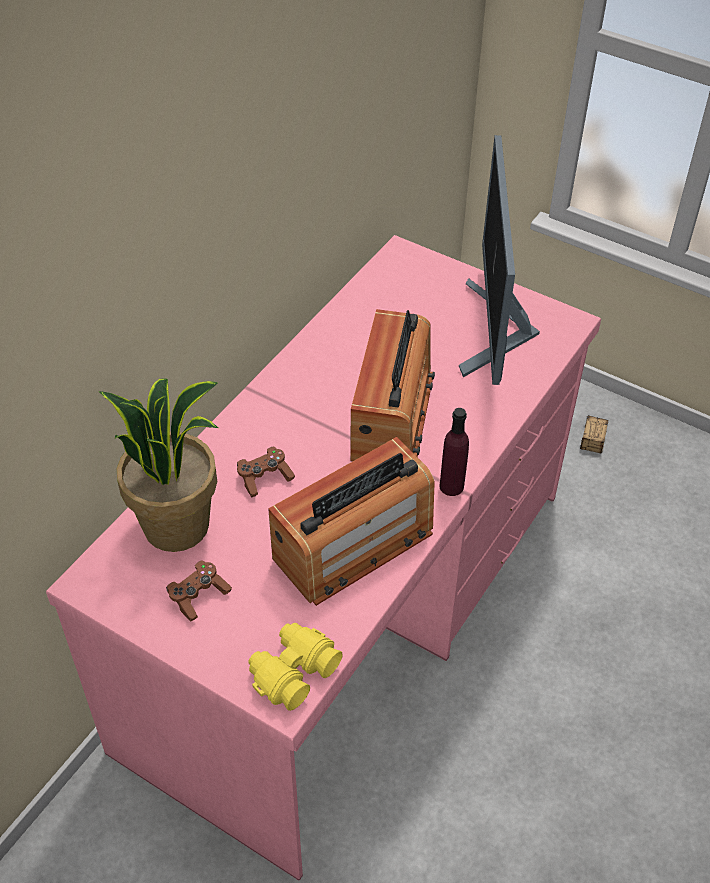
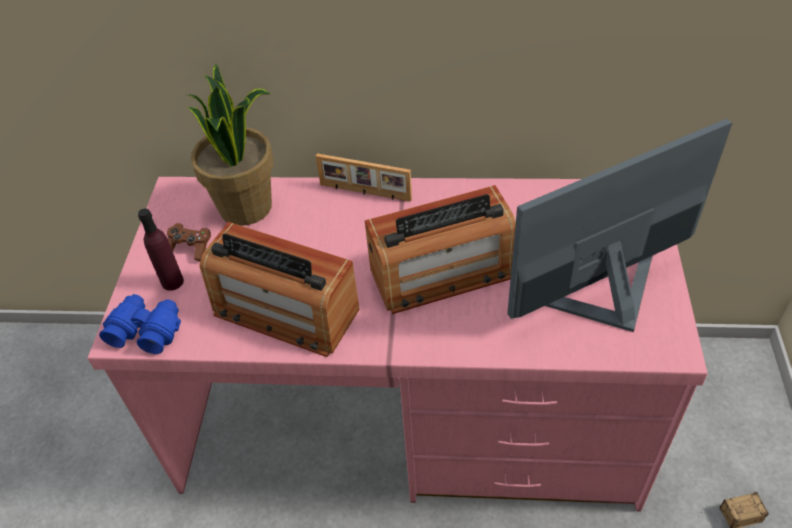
camera: 65 degrees right, 0 degrees up
brown game controller [237,447,295,497] -> none
yellow binoculars [248,623,343,711] -> blue binoculars [99,294,181,354]
purple bottle [440,408,469,496] -> purple bottle moved to [138,208,184,291]
none -> picture frame [316,153,412,202]

